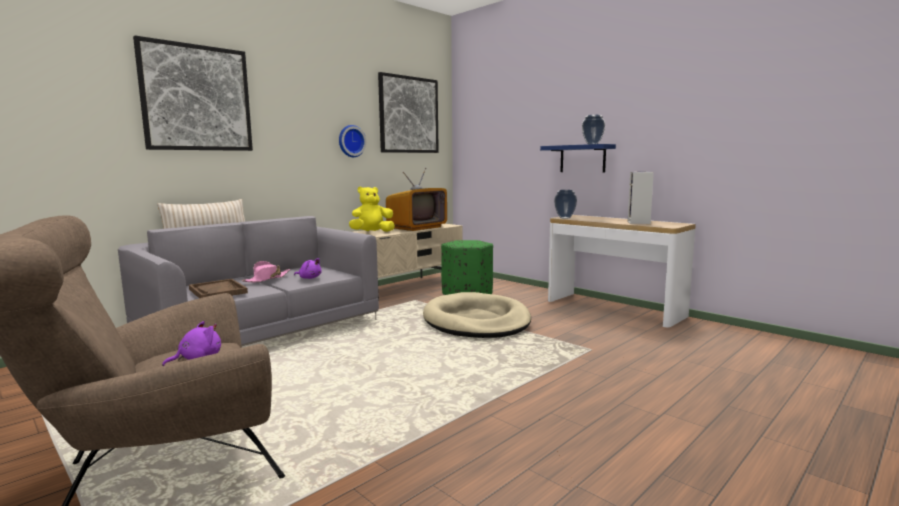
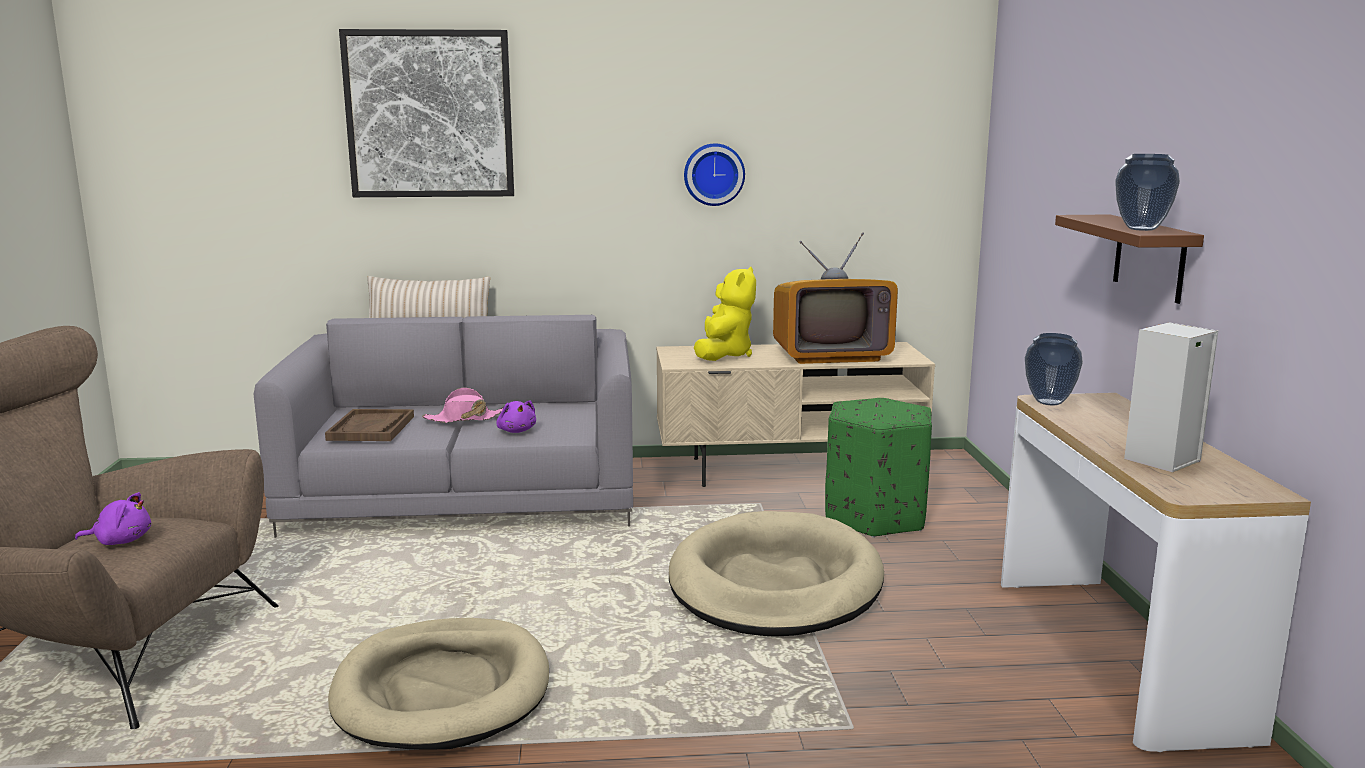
camera: 40 degrees right, 5 degrees up
yellow plush toy [349,186,395,232] -> yellow plush toy turned 90 degrees clockwise [694,267,756,361]
picture [378,72,439,153] -> none
blue shelf [540,144,616,172] -> brown shelf [1055,214,1204,304]
none -> beige dog bed [328,618,549,749]

